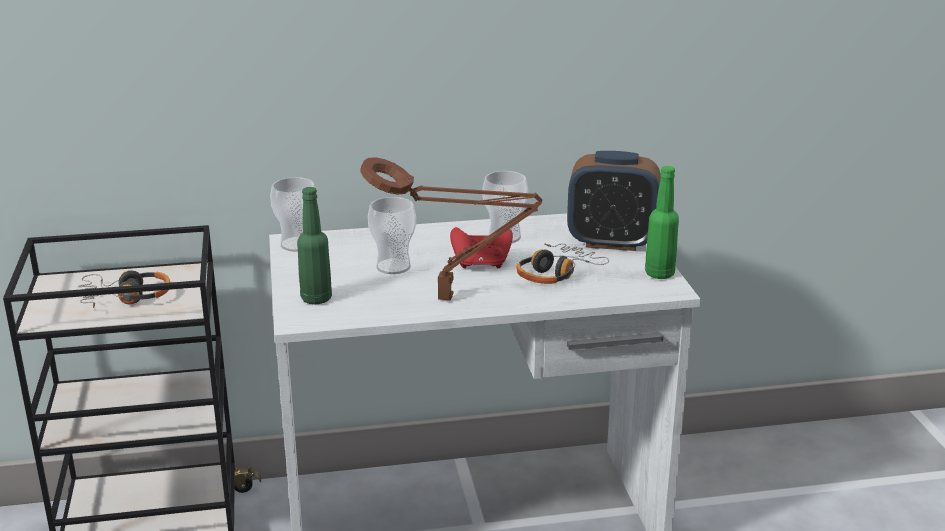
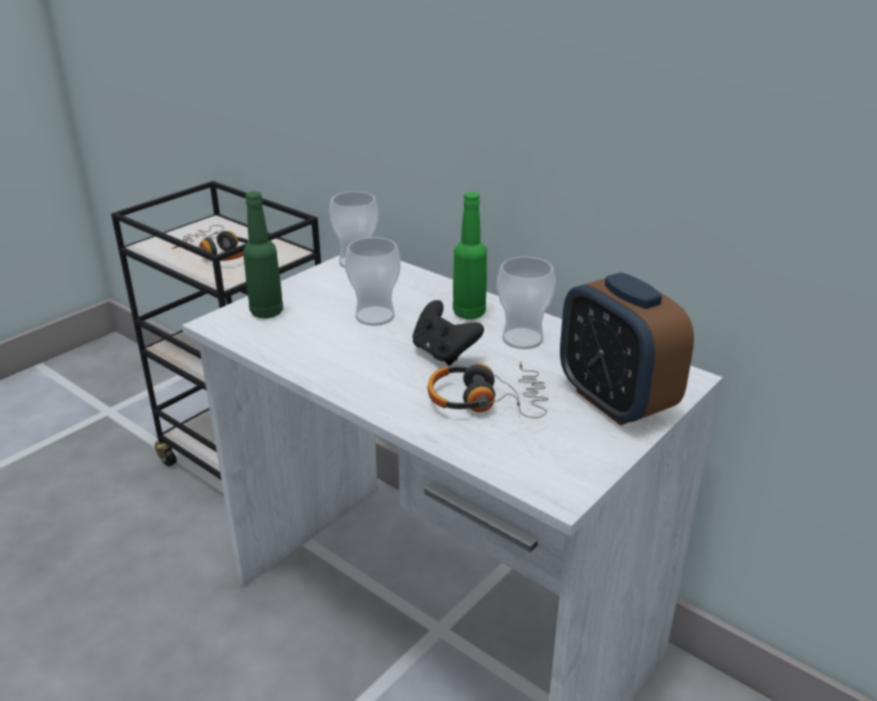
camera: 50 degrees right, 5 degrees up
brown table lamp [360,157,542,300] -> none
red game controller [450,227,513,269] -> black game controller [412,300,484,366]
green bottle [645,166,679,279] -> green bottle moved to [453,192,487,319]

